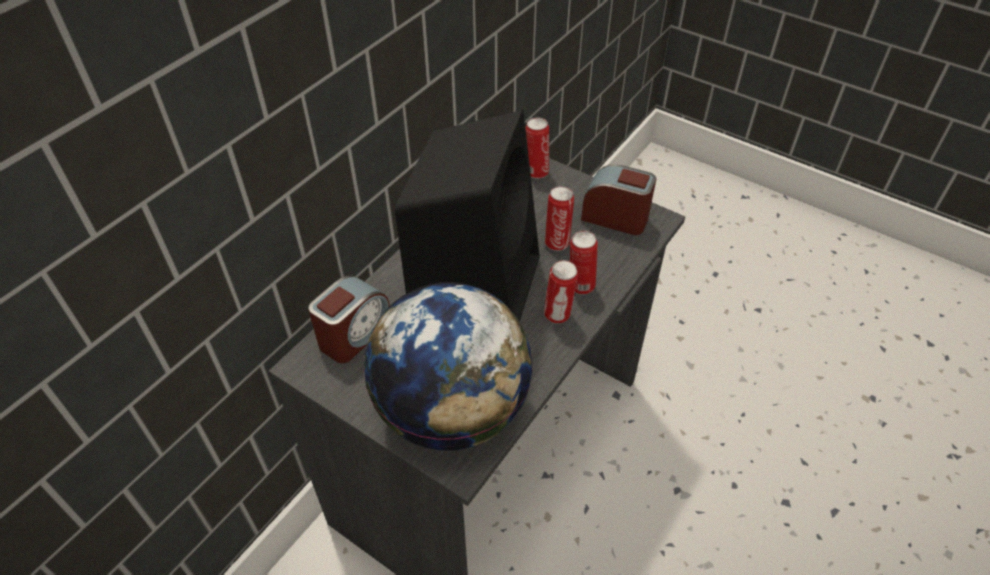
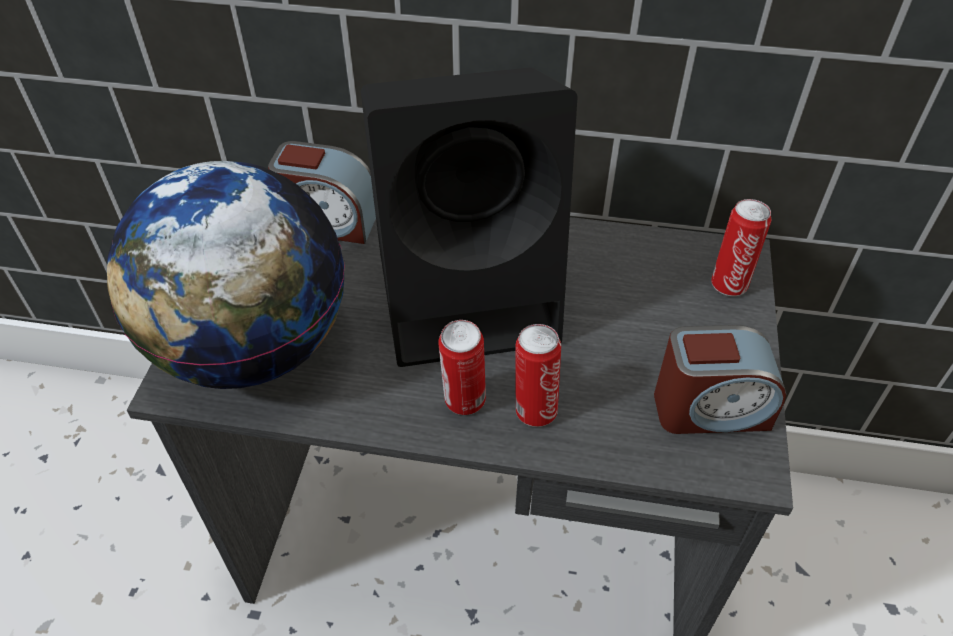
camera: 65 degrees right, 0 degrees up
can [545,186,574,251] -> none
alarm clock [581,164,656,235] -> alarm clock turned 90 degrees clockwise [654,325,786,434]

